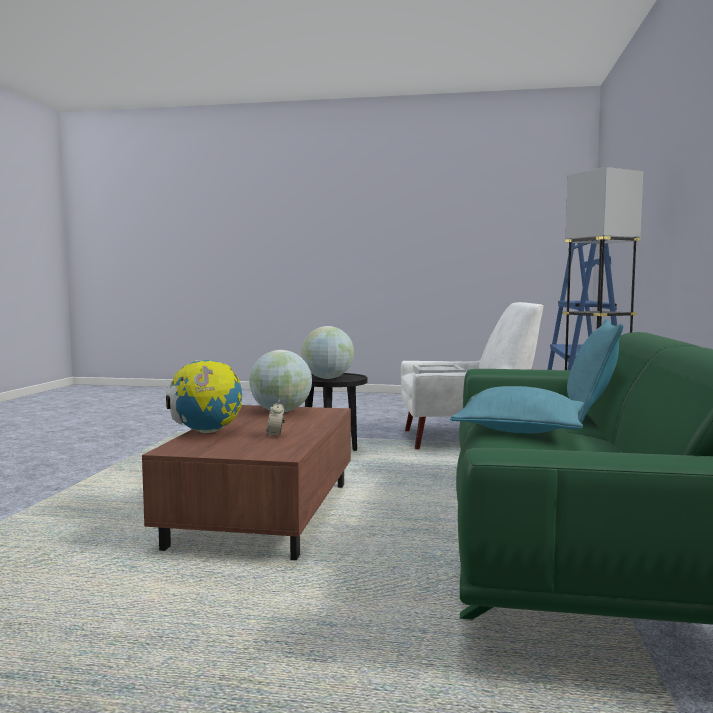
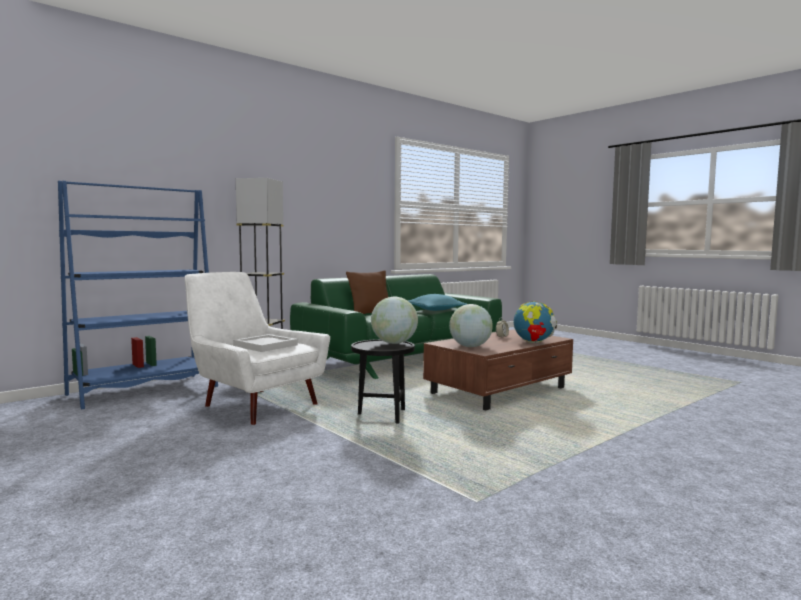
camera: 140 degrees left, 0 degrees up
turquoise pillow [567,319,624,423] -> brown pillow [346,270,388,314]

